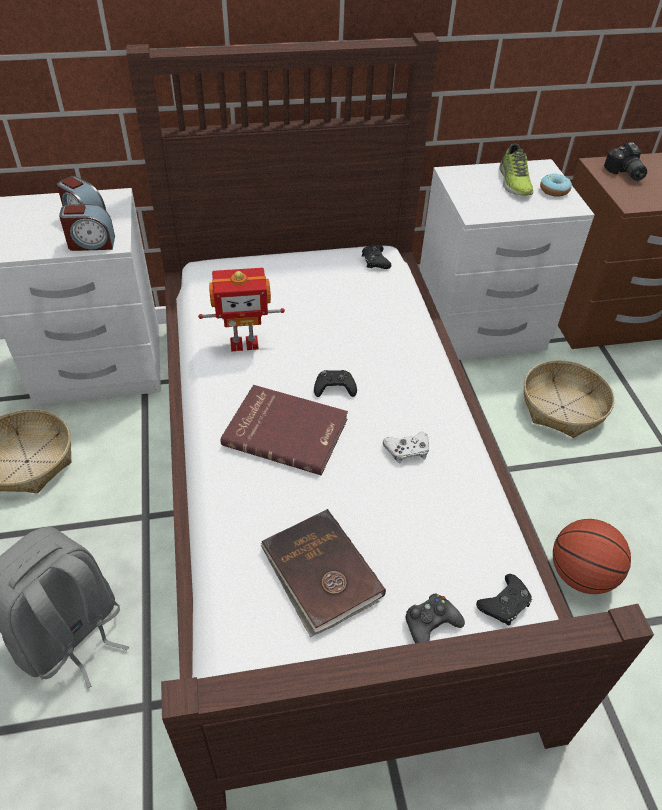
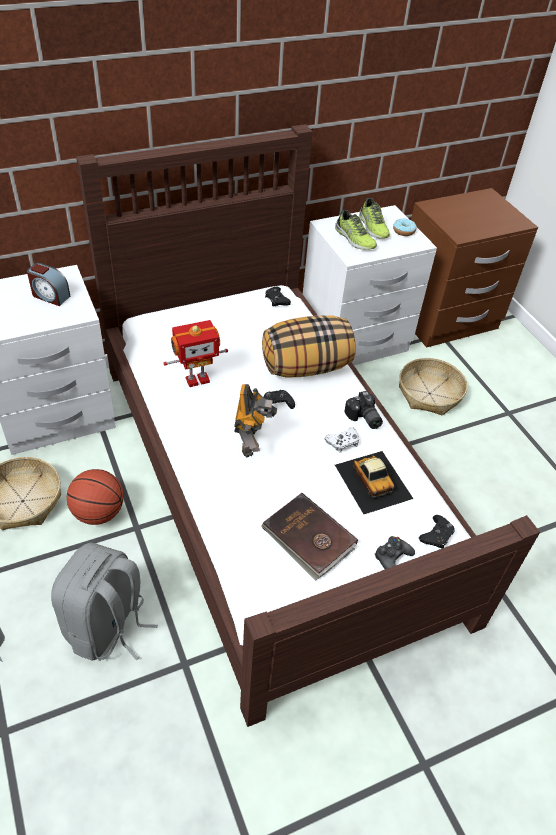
camera: 15 degrees left, 0 degrees up
alarm clock [59,204,115,251] -> none
red book [221,385,348,475] -> toy robot [234,384,277,458]
basketball [553,519,631,594] -> basketball moved to [67,469,124,525]
camera [604,142,647,181] -> camera moved to [345,391,383,429]
none -> pillow [262,315,356,378]
none -> shoe [335,210,377,250]
none -> toy car [335,451,413,514]

